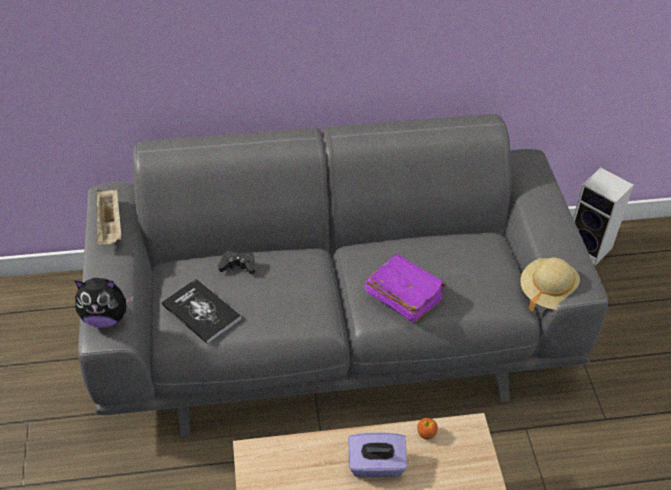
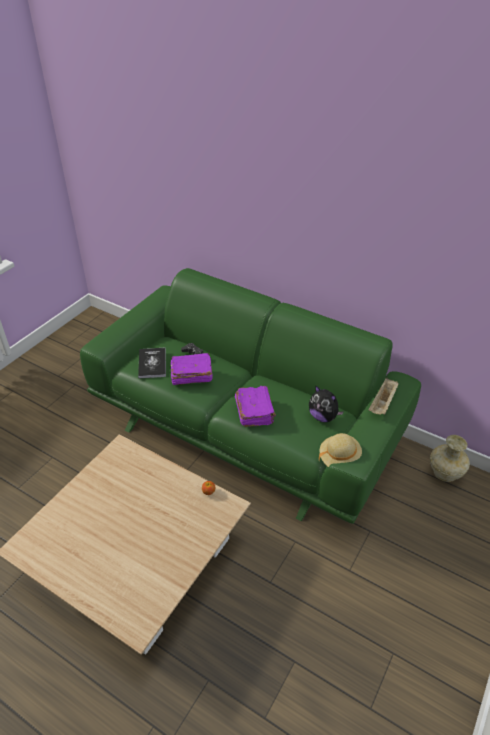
camera: 40 degrees right, 5 degrees down
plush toy [74,278,133,328] -> plush toy moved to [309,385,344,422]
grey sofa [78,114,608,437] -> green sofa [80,268,421,524]
beige tray [96,188,121,244] -> beige tray moved to [368,378,399,415]
purple tissue box [348,432,407,477] -> none
speaker [573,168,634,266] -> beige vase [430,435,470,482]
none -> purple book [171,353,213,385]

